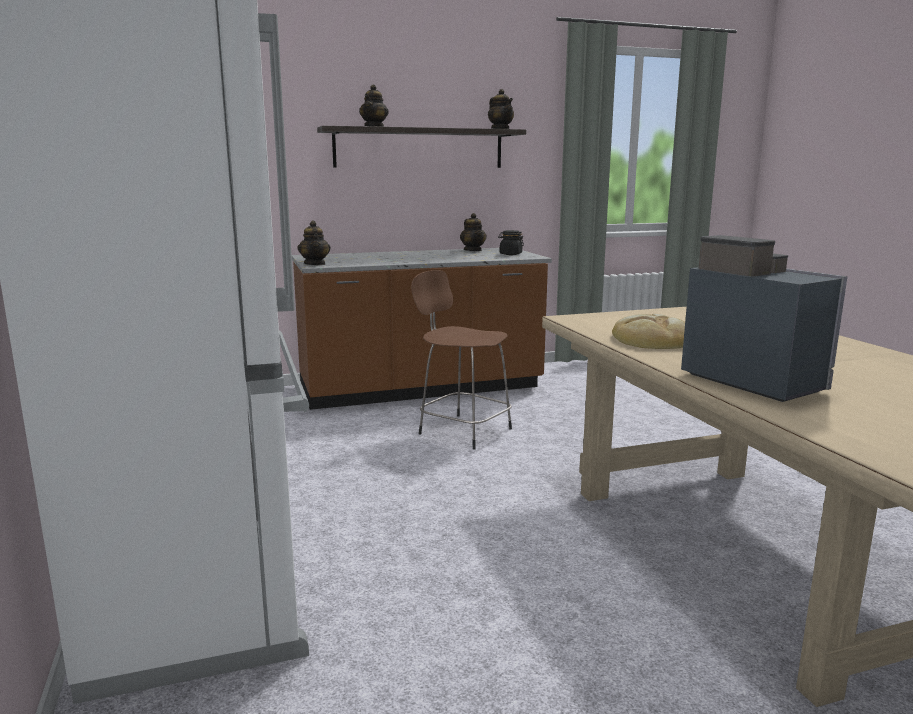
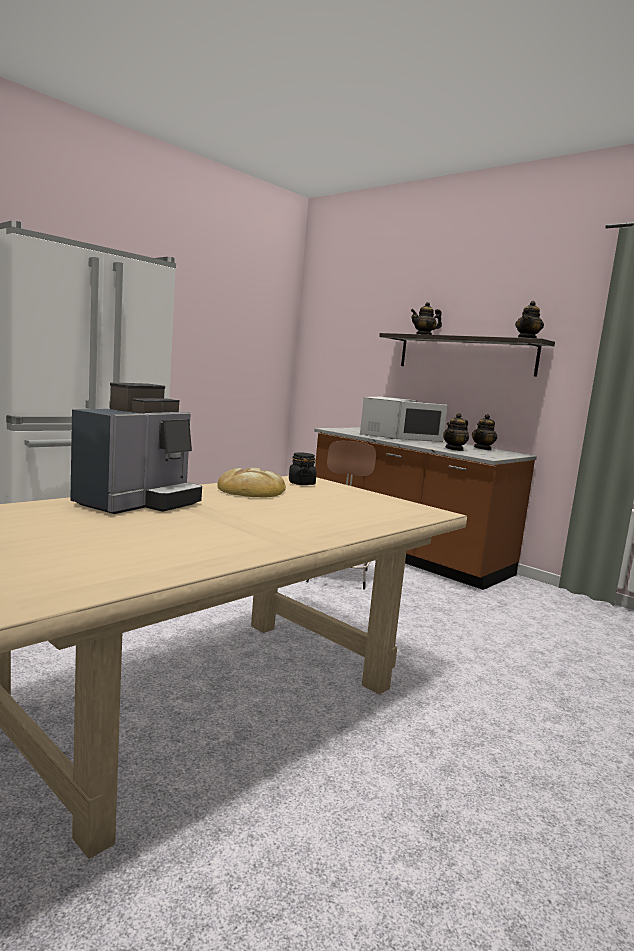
camera: 60 degrees right, 5 degrees down
teapot [297,220,331,265] -> teapot moved to [443,413,469,451]
black jar [498,230,524,255] -> black jar moved to [289,452,316,485]
none -> white microwave [360,397,448,442]

